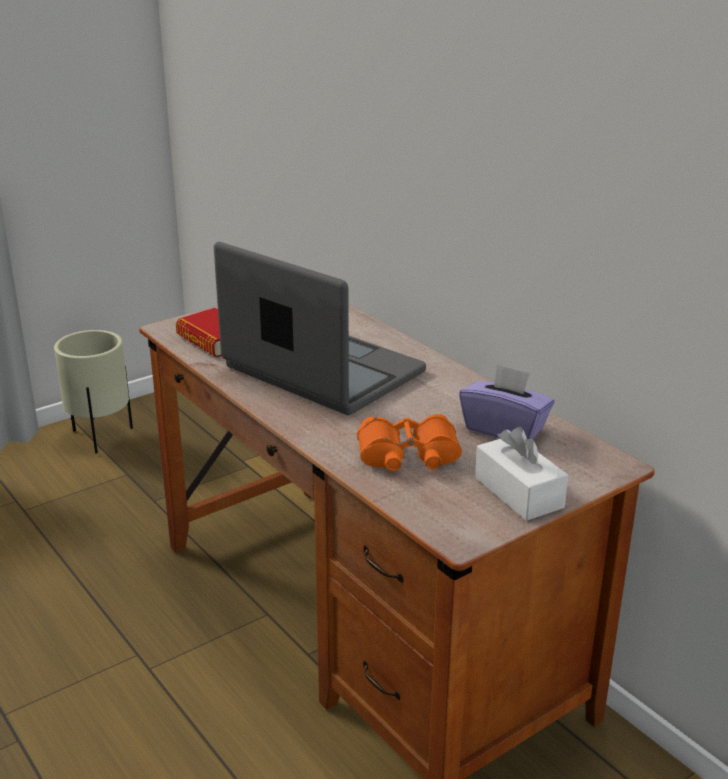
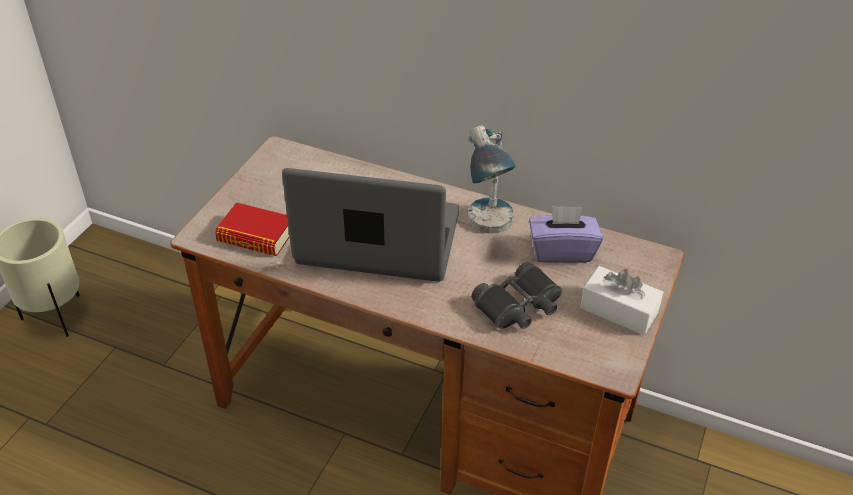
camera: 30 degrees left, 15 degrees up
orange binoculars [357,414,462,471] -> black binoculars [471,262,562,329]
none -> table lamp [468,125,516,234]

